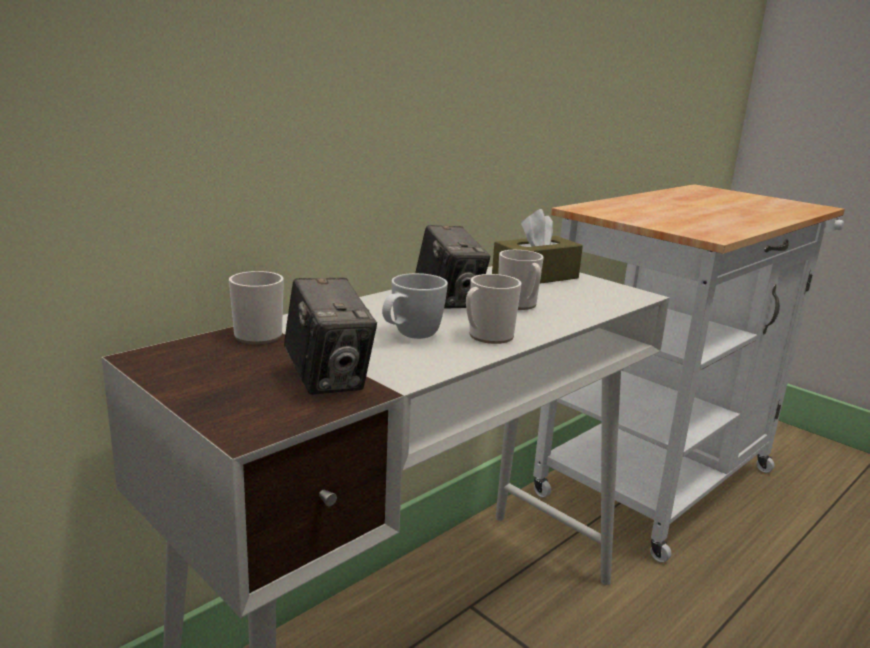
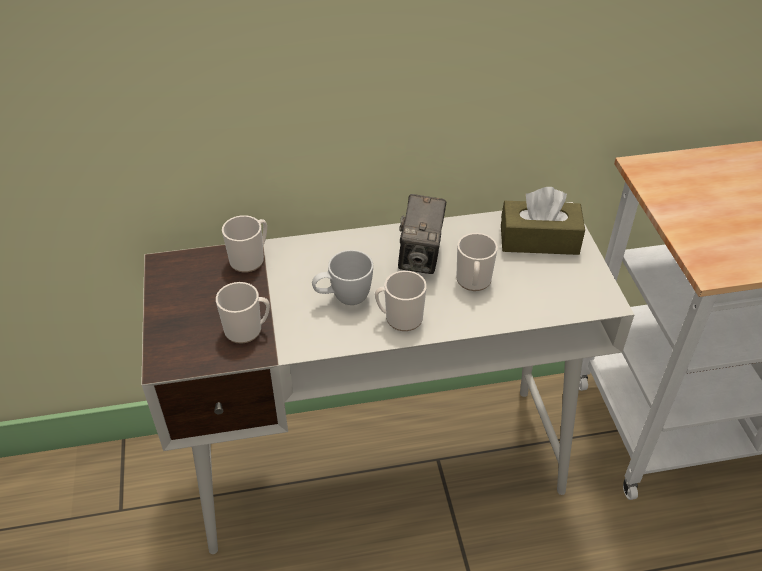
camera: 35 degrees right, 25 degrees up
camera [284,278,377,395] -> mug [216,282,270,344]

